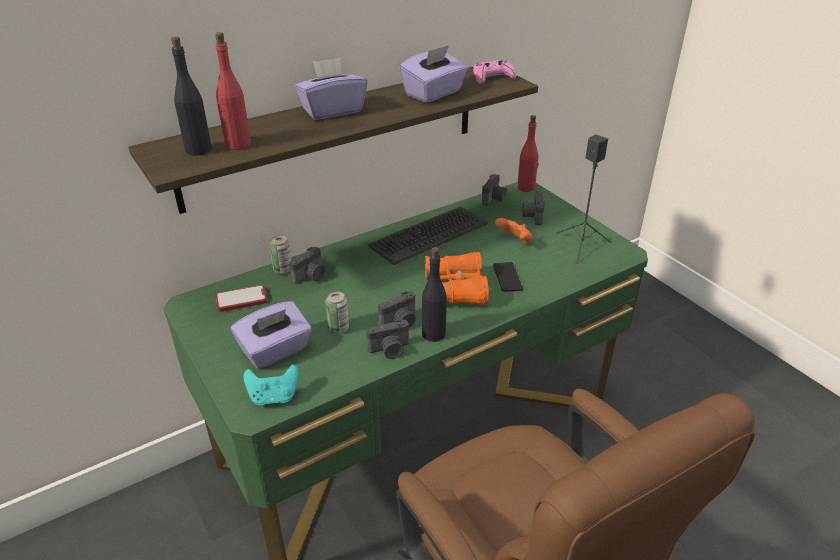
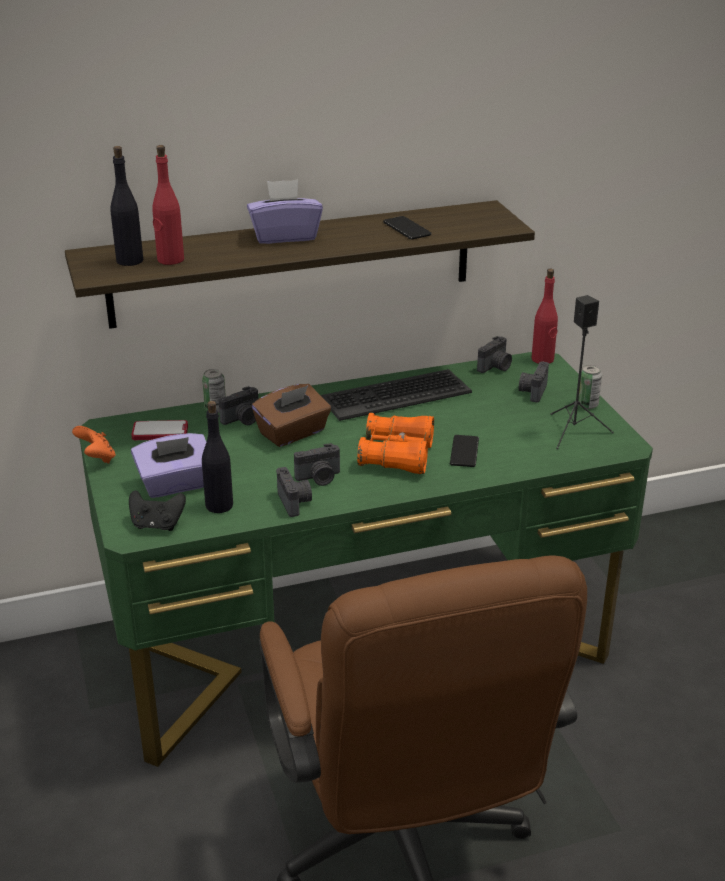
camera: 15 degrees right, 5 degrees down
turquoise game controller [244,364,299,405] -> black game controller [129,490,186,531]
can [325,291,349,333] -> can moved to [578,365,602,409]
camera [366,318,409,359] -> camera turned 105 degrees counterclockwise [276,467,312,517]
purple tissue box [399,45,468,103] -> phone [383,216,432,240]
black bottle [422,247,447,342] -> black bottle moved to [202,401,233,513]
pink game controller [473,60,516,84] -> none
orange game controller [495,218,533,244] -> orange game controller moved to [72,426,116,463]
none -> brown tissue box [252,384,331,447]

